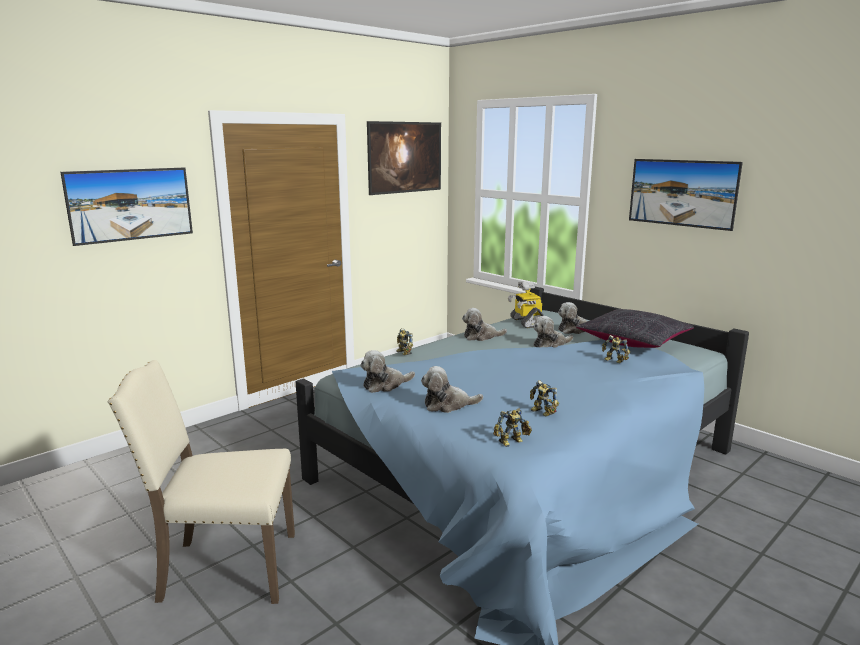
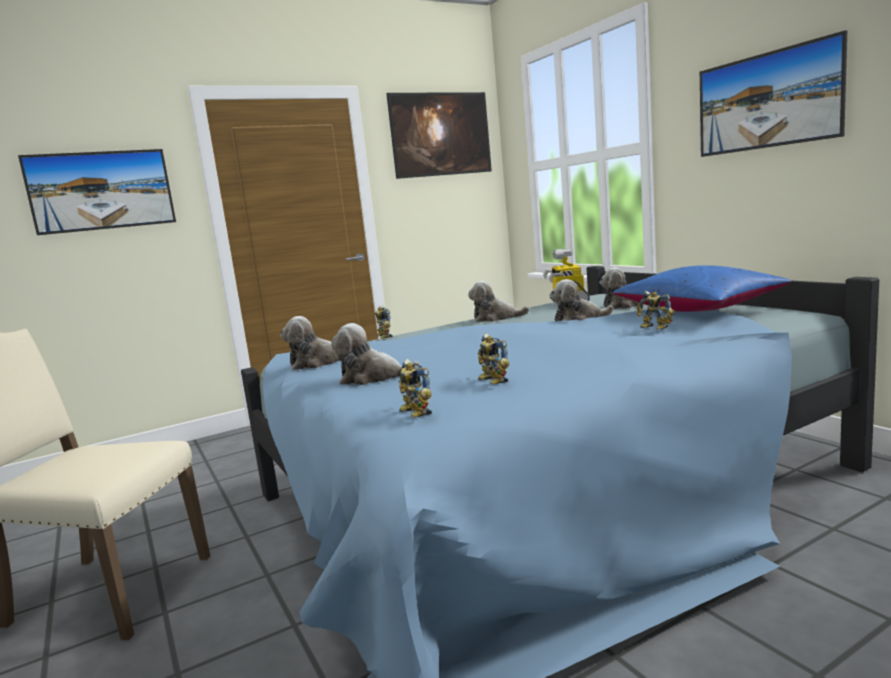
camera: 15 degrees right, 5 degrees down
toy robot [493,408,532,447] -> toy robot turned 75 degrees clockwise [399,359,432,418]
black pillow [576,309,694,348] -> blue pillow [613,265,791,312]

